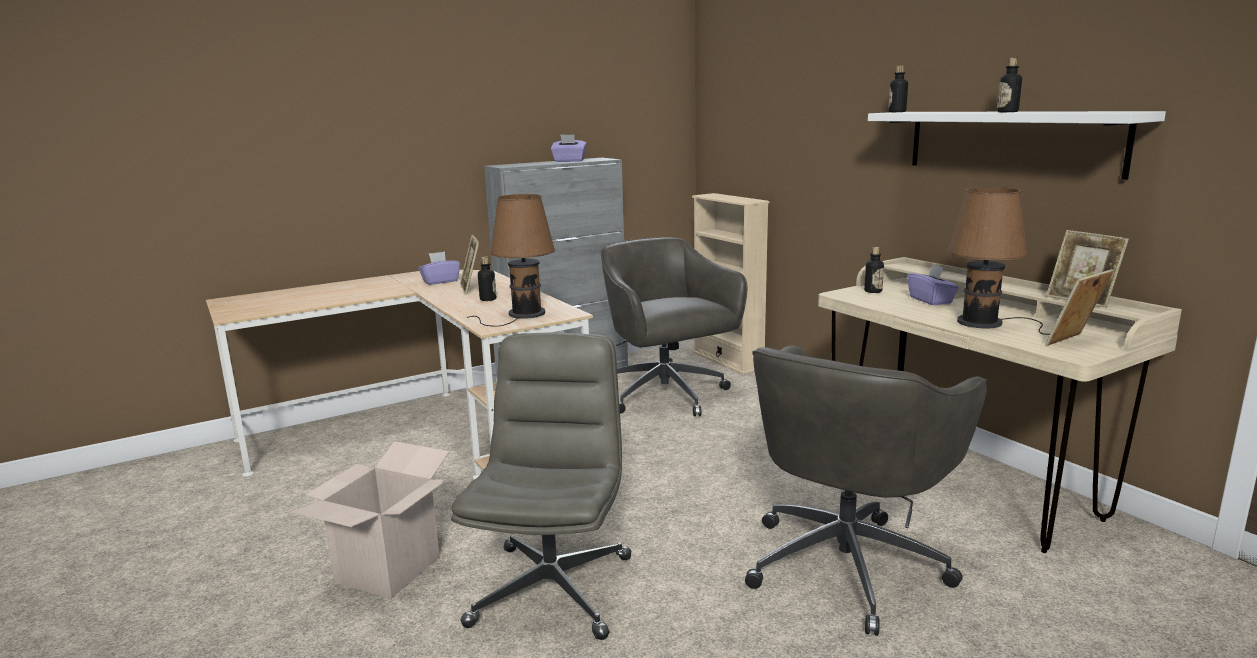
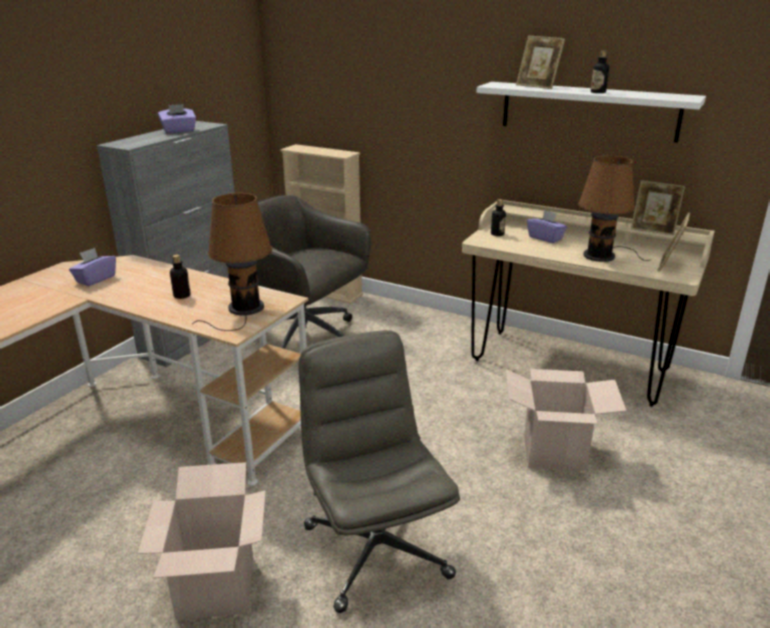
camera: 30 degrees left, 10 degrees up
picture frame [460,235,479,295] -> picture frame moved to [516,36,565,89]
grey office chair [745,345,988,636] -> cardboard box [506,369,626,472]
bottle [888,65,908,112] -> none

